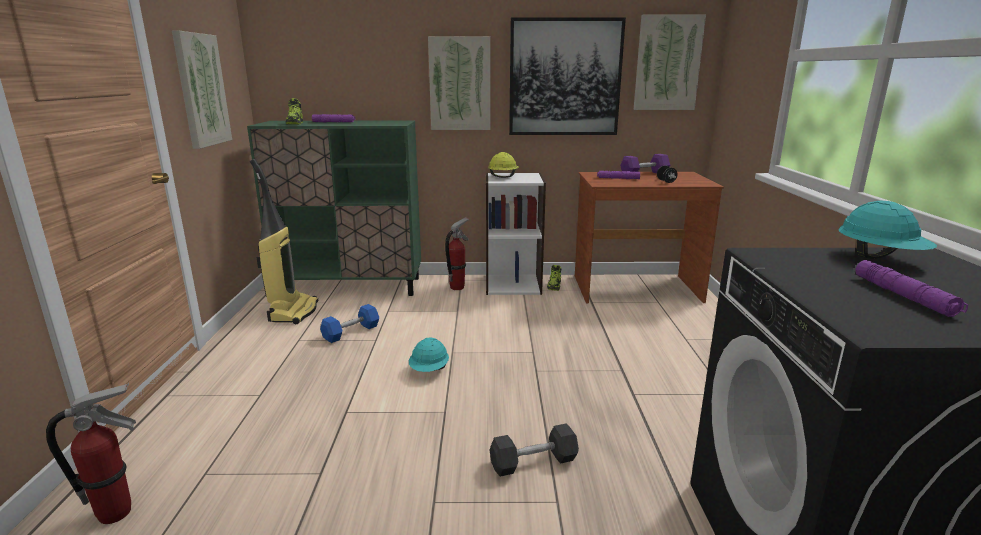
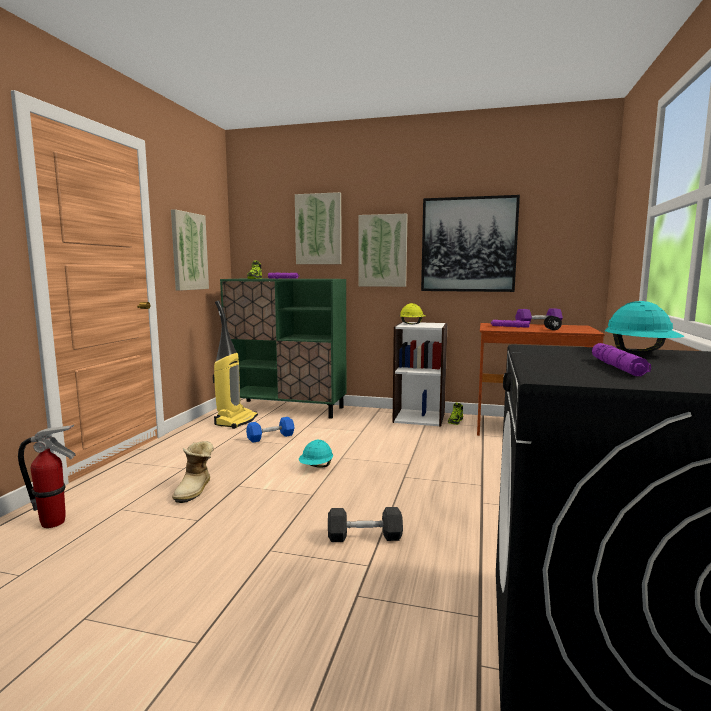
camera: 15 degrees right, 10 degrees down
fire extinguisher [445,218,469,290] -> none
picture [634,14,706,110] -> picture moved to [295,192,342,264]
none -> boot [172,441,214,503]

